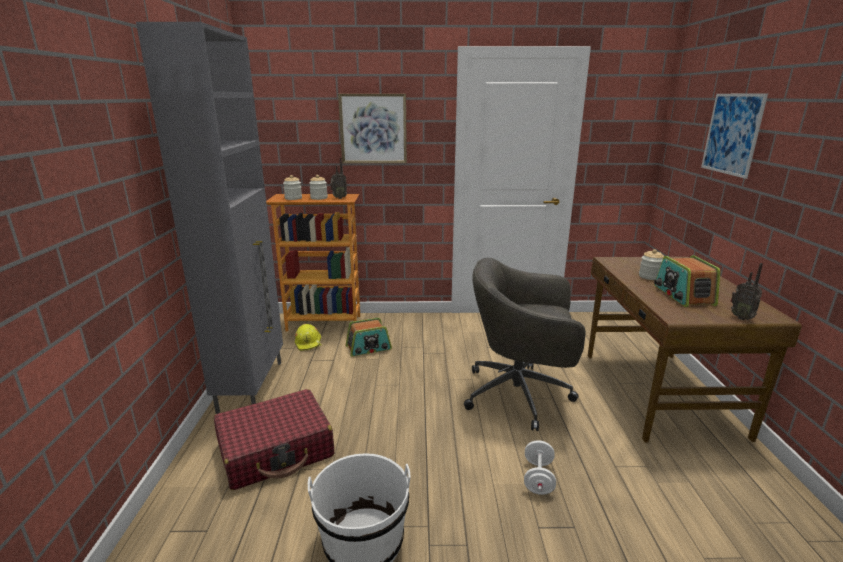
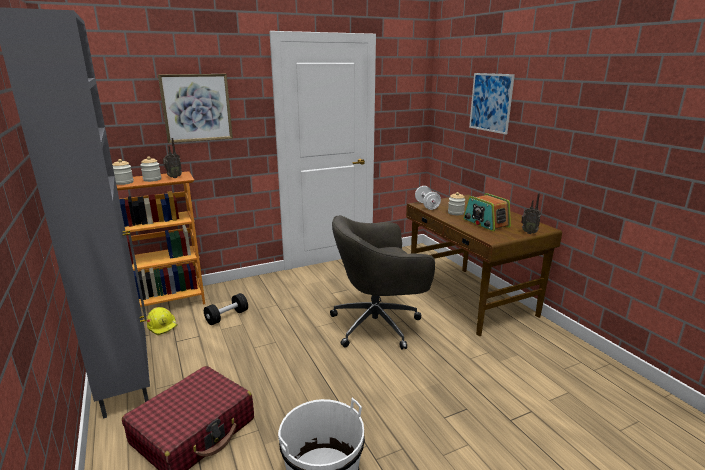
camera: 25 degrees left, 0 degrees up
radio [346,318,392,357] -> black dumbbell [204,293,248,325]
white dumbbell [524,440,556,495] -> white dumbbell moved to [415,186,441,210]

